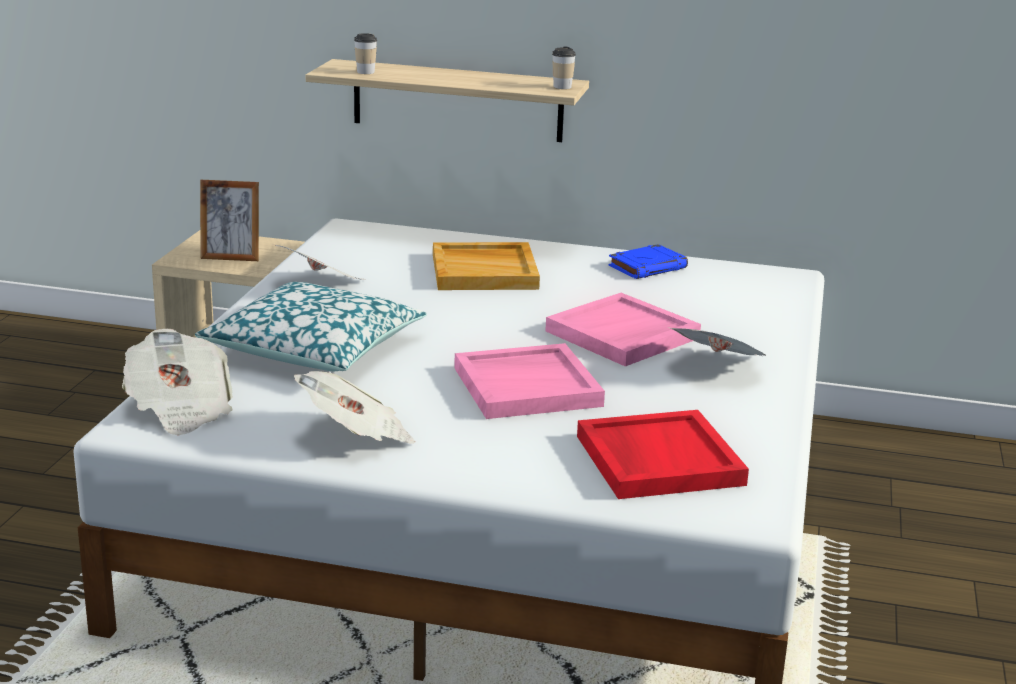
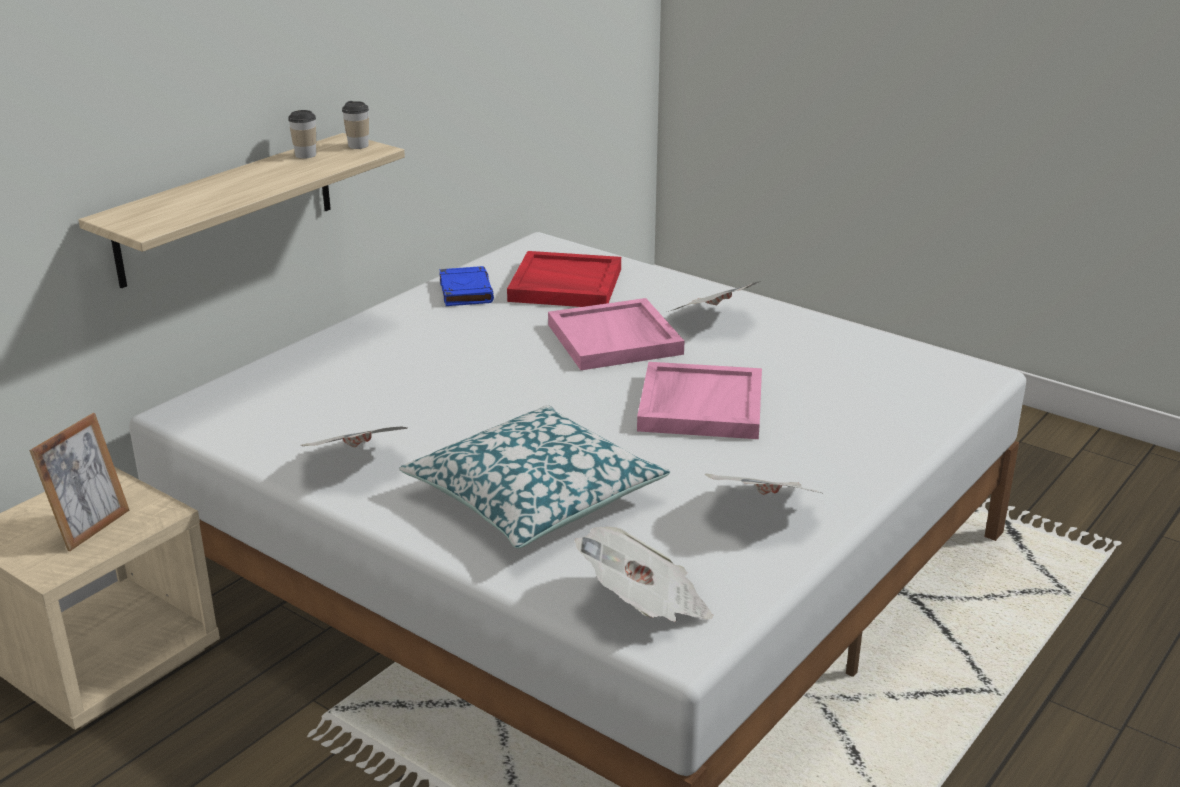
camera: 65 degrees left, 5 degrees up
cup [354,33,377,74] -> cup moved to [288,110,316,159]
beige tray [433,242,540,290] -> none
red tray [577,410,749,499] -> red tray moved to [507,251,621,307]

